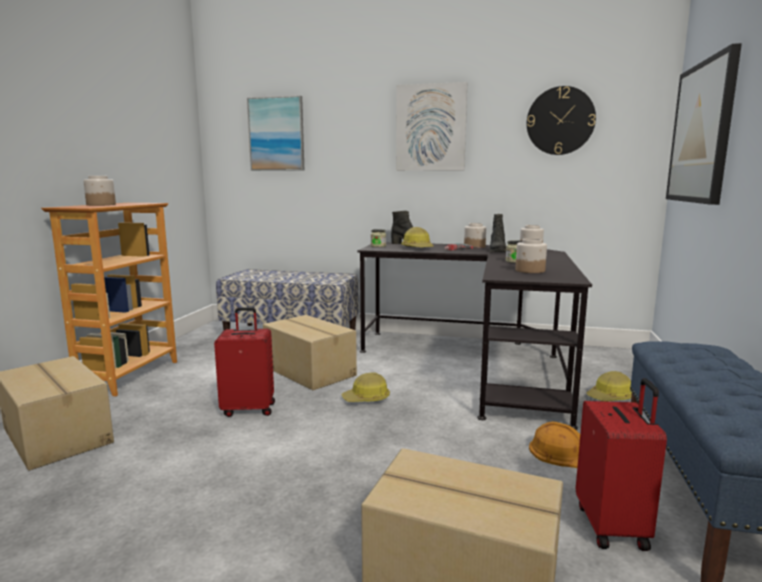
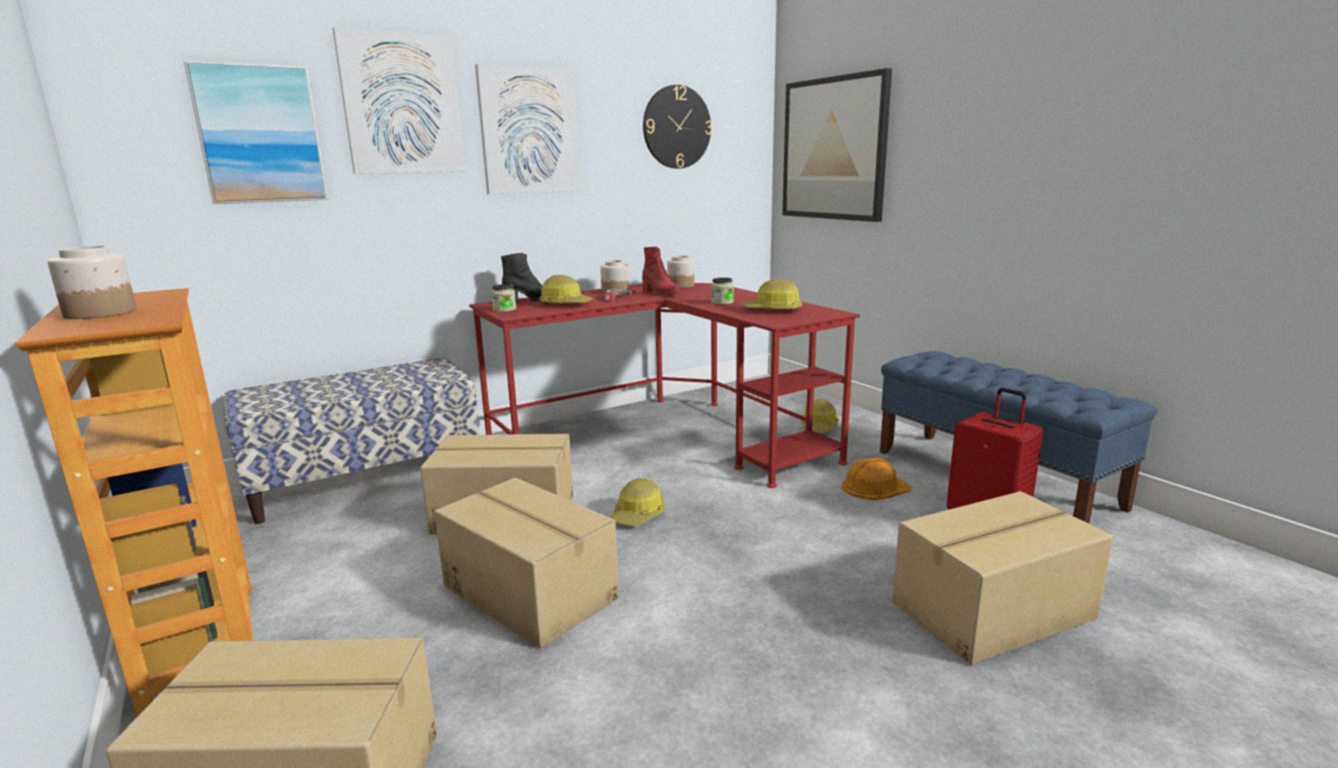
camera: 45 degrees left, 5 degrees up
red suitcase [214,307,275,417] -> cardboard box [434,478,619,648]
black desk [358,242,592,430] -> red desk [469,283,860,488]
black boot [490,214,506,252] -> red boot [642,247,681,296]
jar [515,238,547,273] -> hard hat [743,279,802,312]
none -> picture [333,27,465,174]

